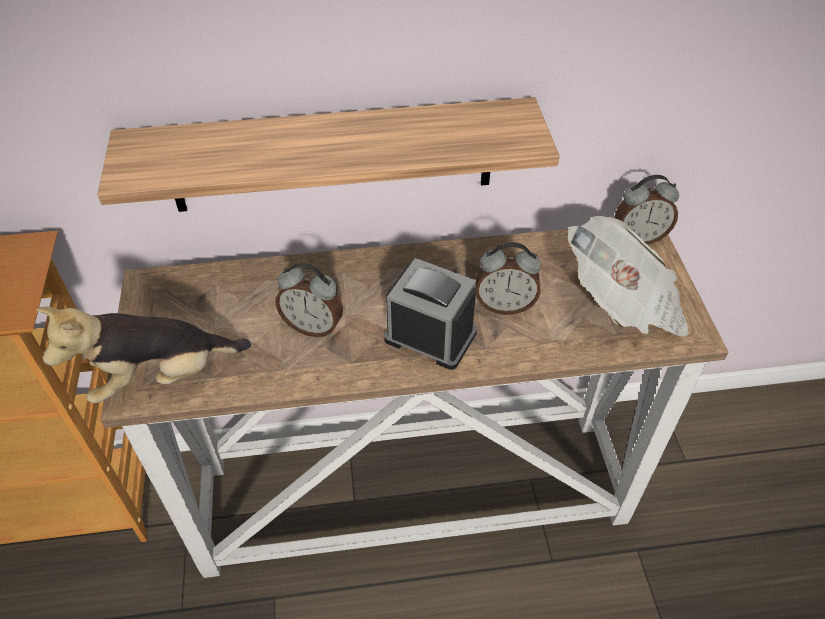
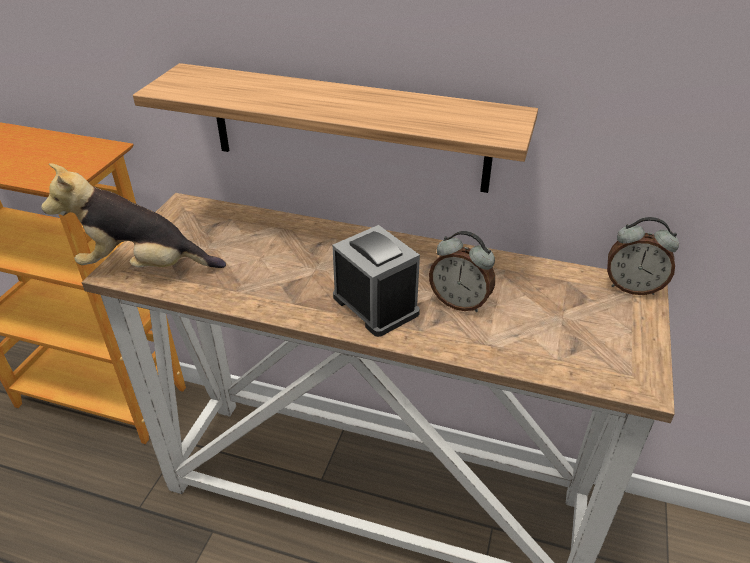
camera: 25 degrees right, 10 degrees down
alarm clock [275,263,343,337] -> none
newspaper [568,216,689,337] -> none

